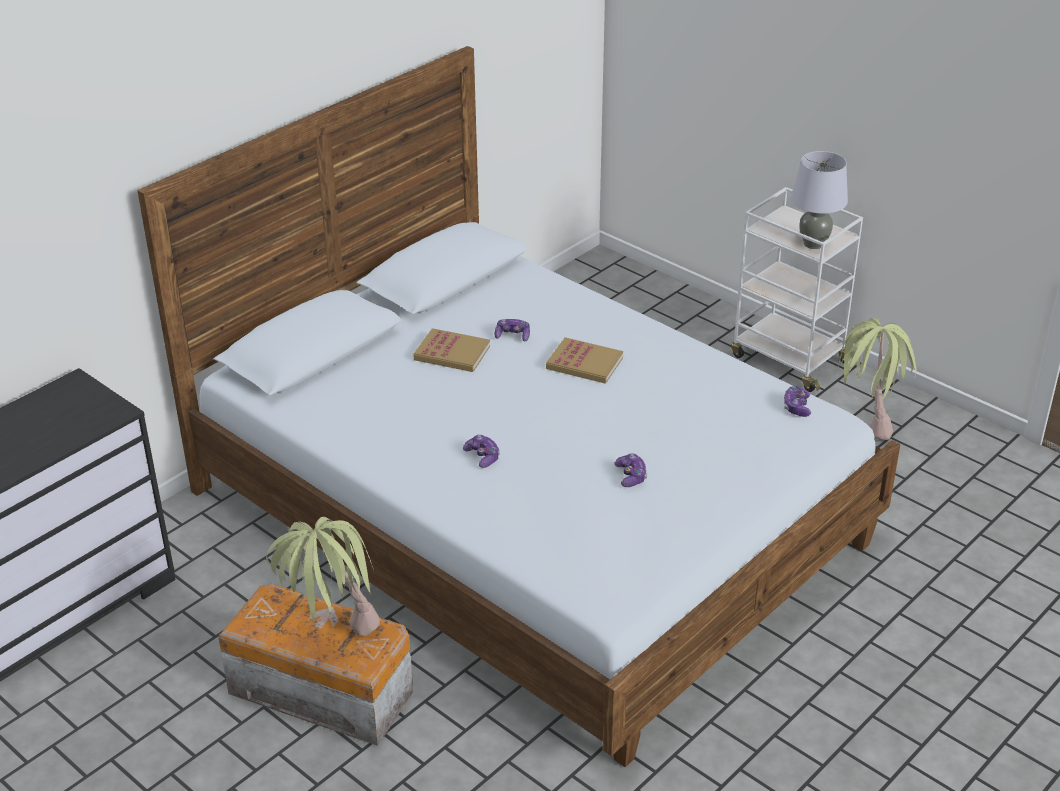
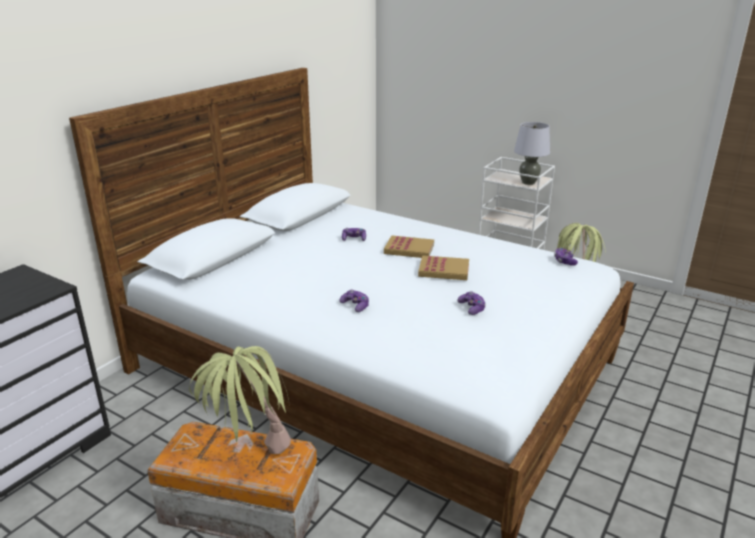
camera: 10 degrees left, 10 degrees down
book [414,328,490,372] -> book moved to [418,255,469,280]

